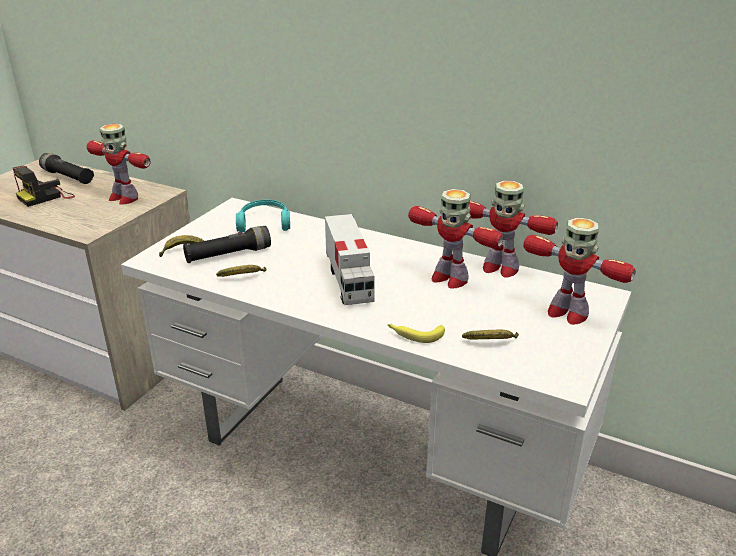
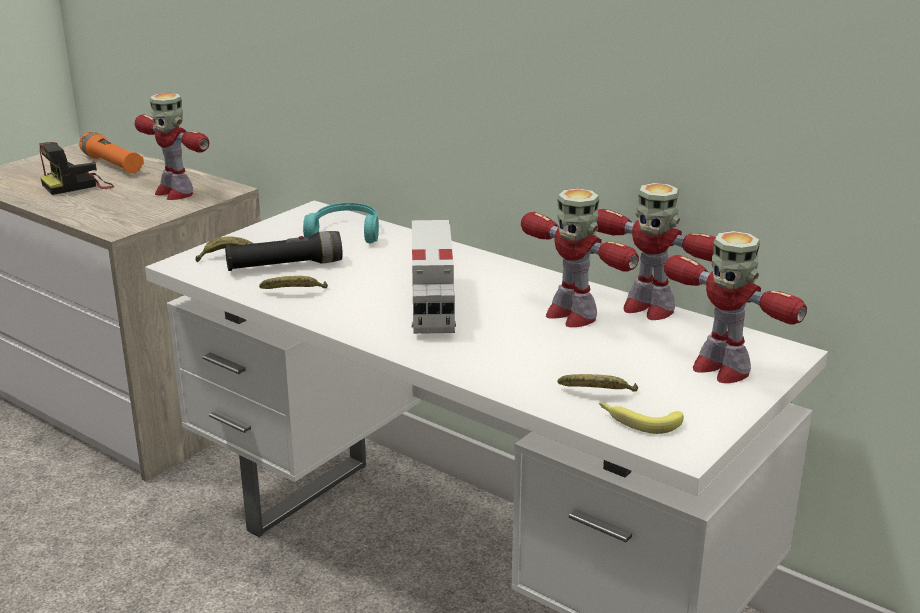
camera: 10 degrees right, 5 degrees down
black flashlight [39,153,94,184] -> orange flashlight [79,132,144,173]
banana [388,324,445,343] -> banana moved to [599,403,684,434]

